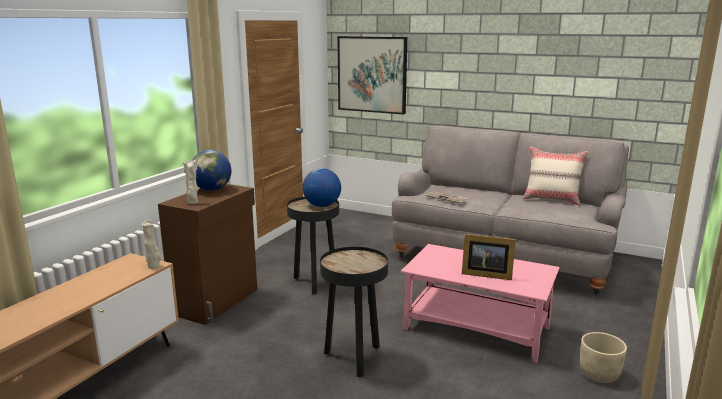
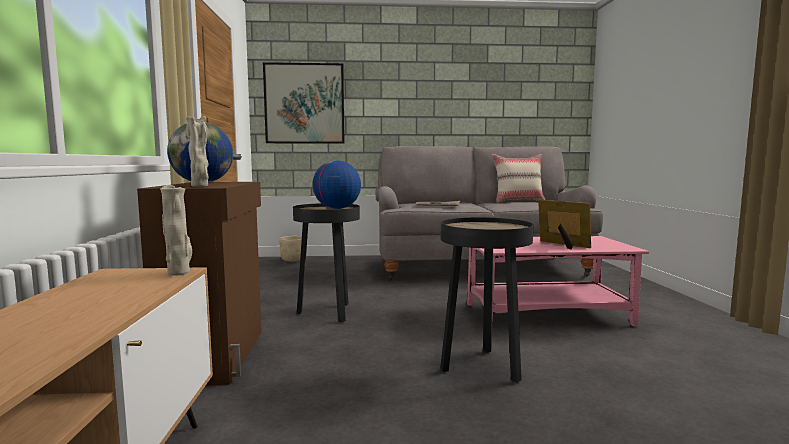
camera: 30 degrees left, 10 degrees down
picture frame [462,234,516,280] -> picture frame turned 120 degrees counterclockwise [538,200,591,250]
beige planter [580,332,627,383] -> beige planter moved to [279,236,302,261]

